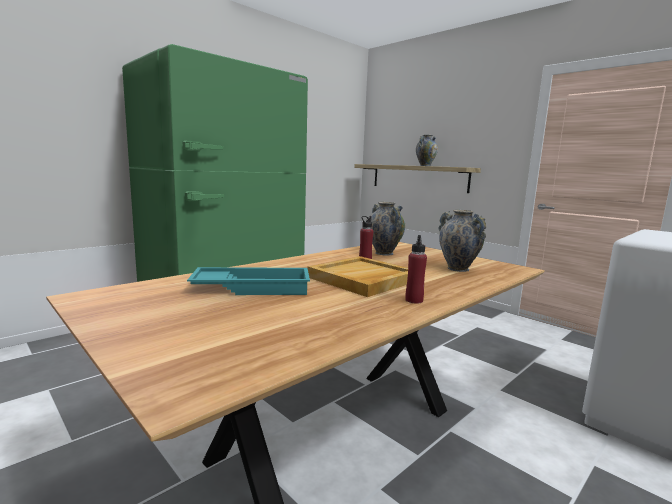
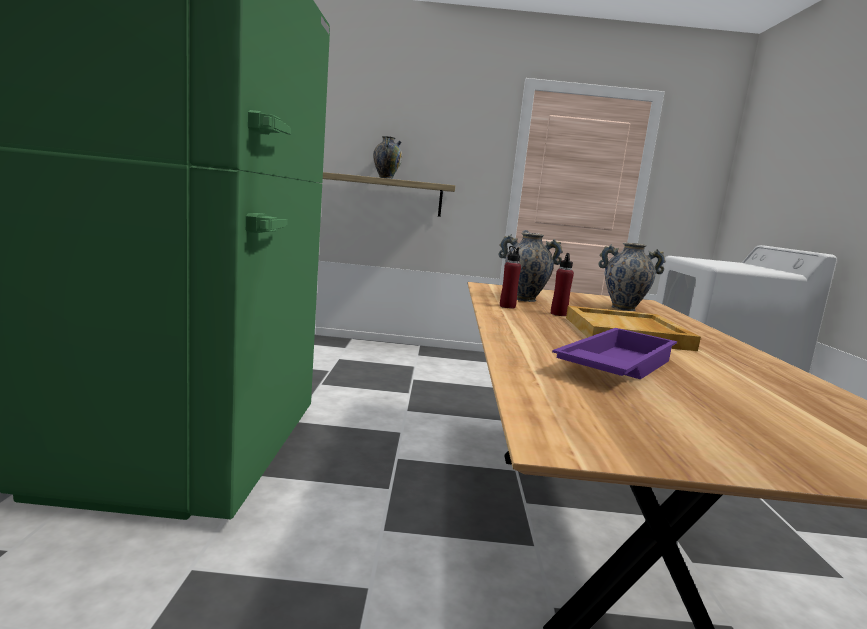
camera: 45 degrees left, 0 degrees up
turquoise tray [187,267,310,295] -> purple tray [552,328,677,380]
red bottle [405,235,427,303] -> red bottle moved to [500,246,521,309]

